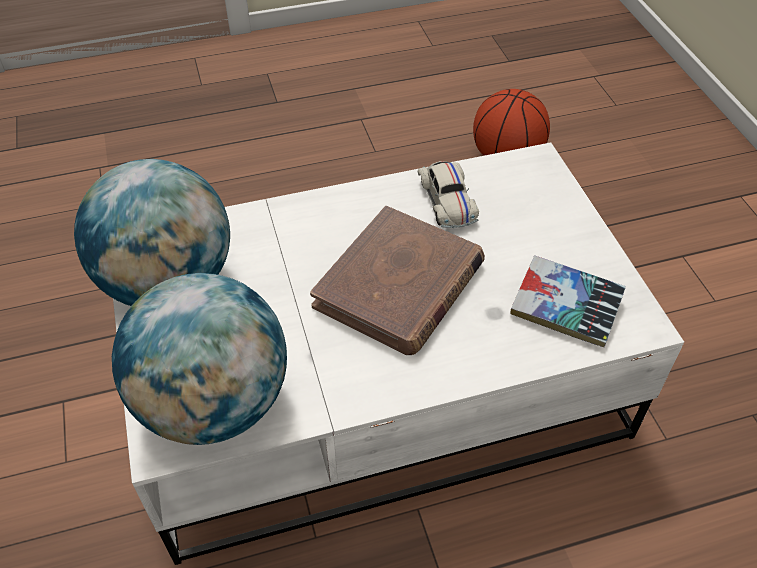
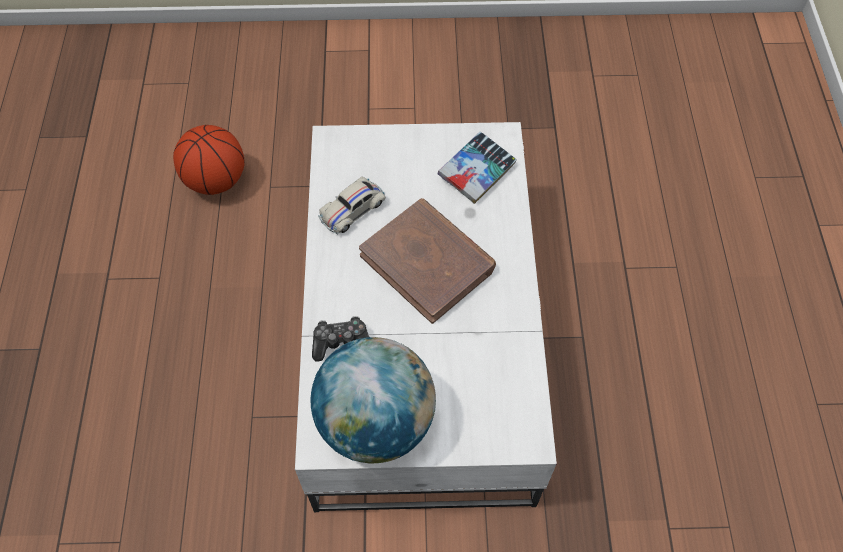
camera: 75 degrees left, 10 degrees up
globe [112,273,287,445] -> none
white toy car [418,161,479,228] -> white toy car turned 135 degrees clockwise [318,177,386,234]
none -> game controller [312,316,369,362]

